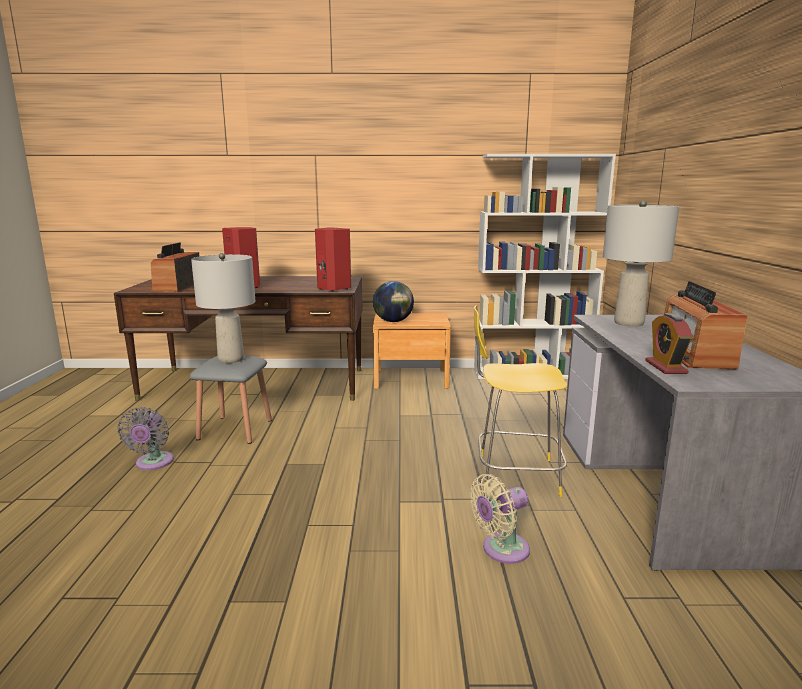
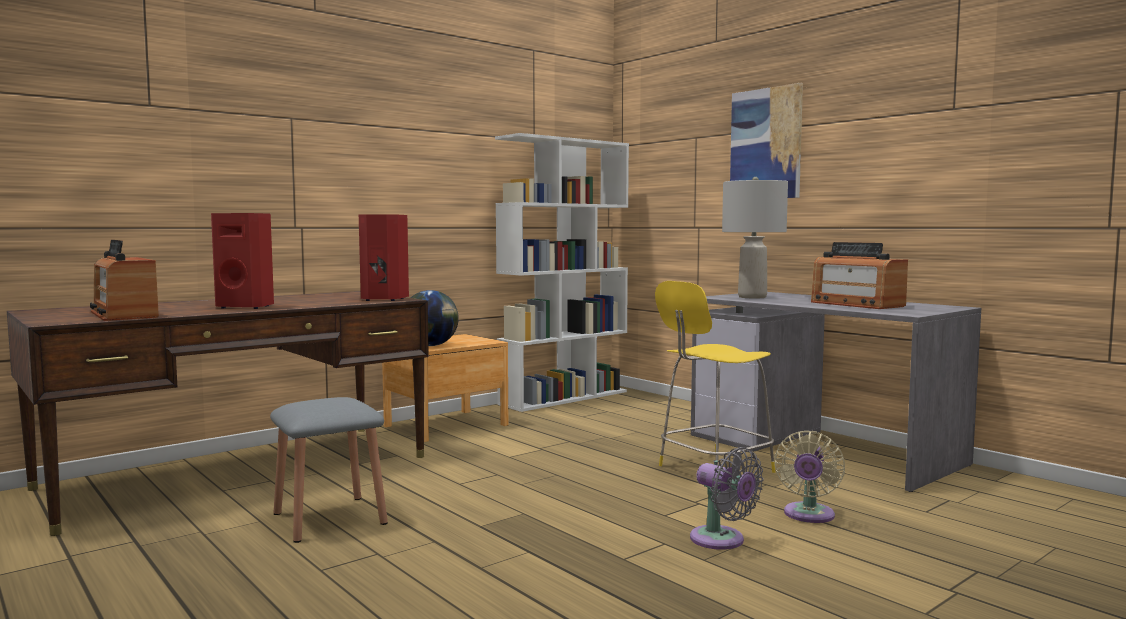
camera: 40 degrees left, 10 degrees down
grey fan [117,407,174,470] -> grey fan moved to [690,447,764,550]
grey table lamp [191,253,256,363] -> none
alarm clock [645,313,692,374] -> none
none -> picture [730,83,803,198]

